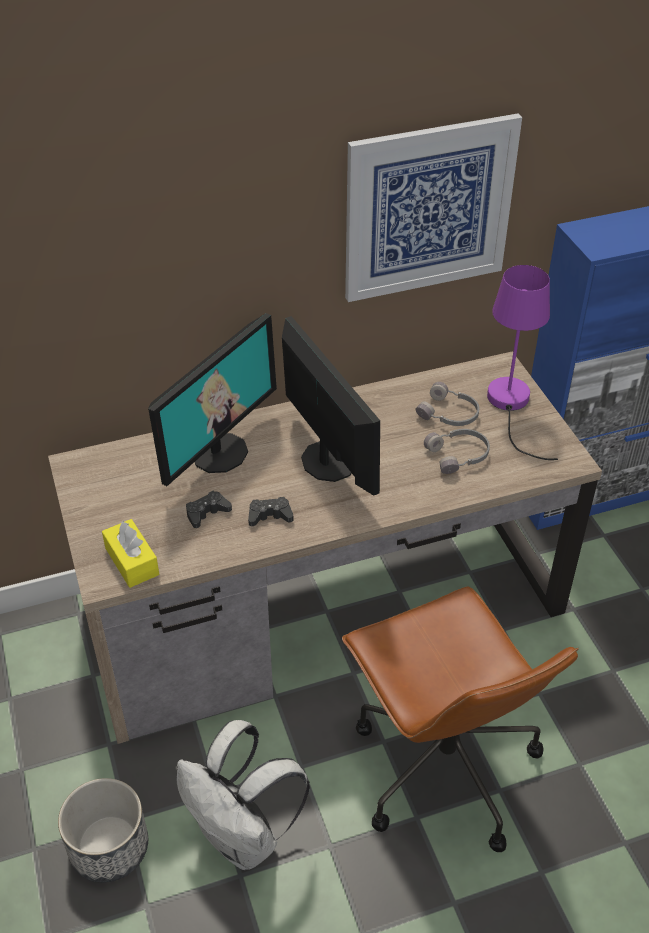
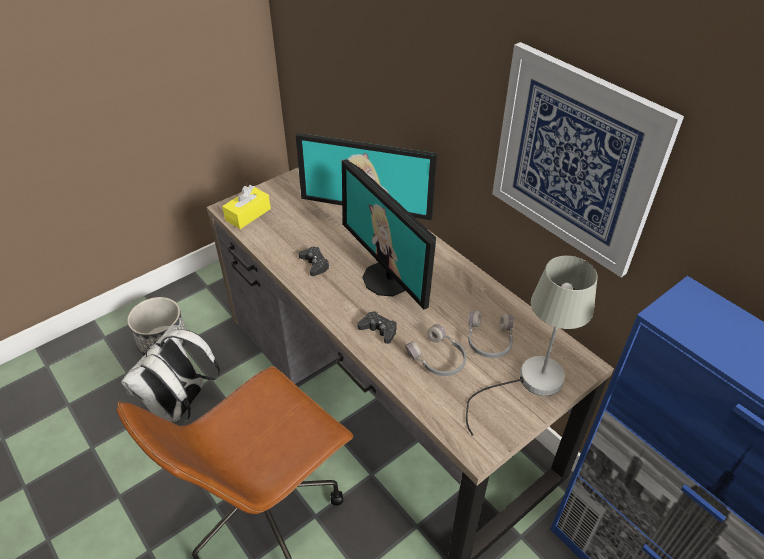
camera: 70 degrees right, 0 degrees up
black game controller [186,491,232,528] -> black game controller moved to [358,311,397,344]
monitor [282,316,380,496] -> monitor turned 105 degrees clockwise [342,159,436,310]
purple table lamp [487,265,558,460] -> grey table lamp [466,256,597,436]

